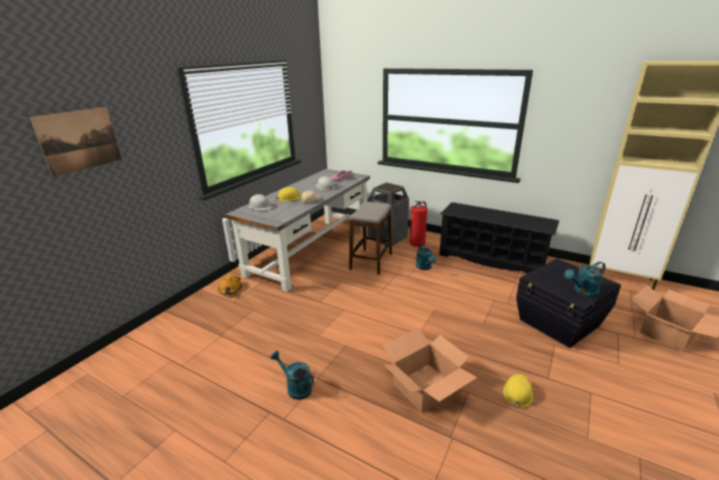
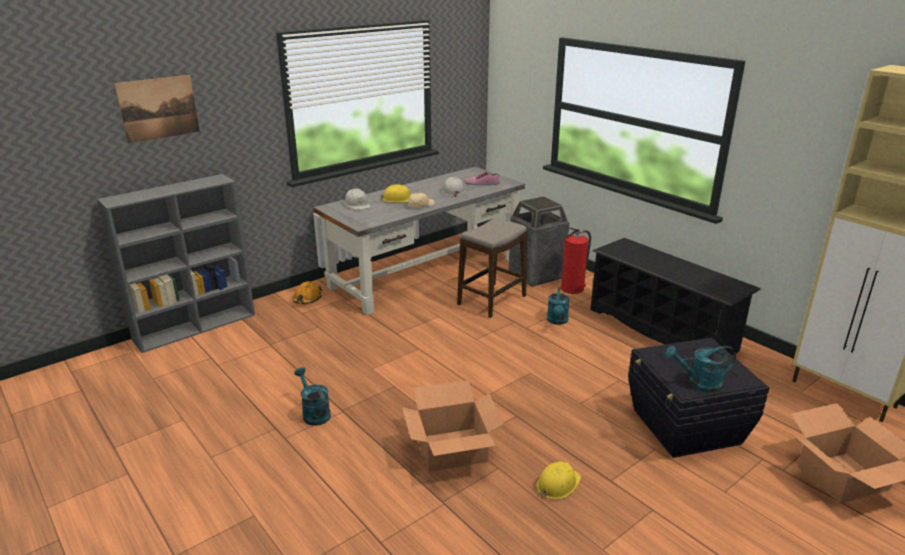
camera: 20 degrees right, 0 degrees up
none -> grey bookcase [97,174,255,353]

